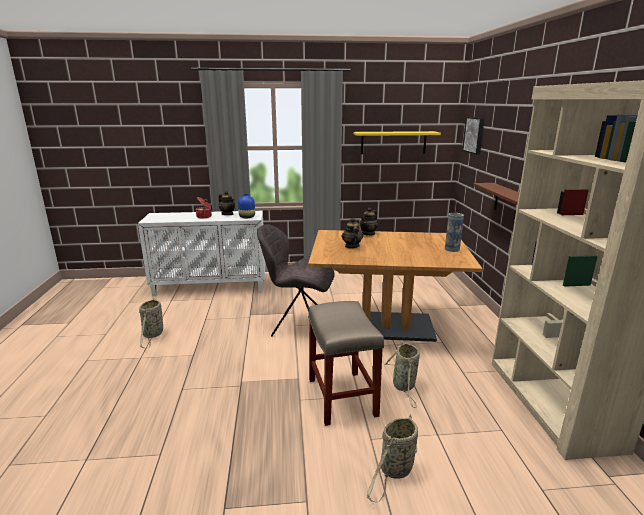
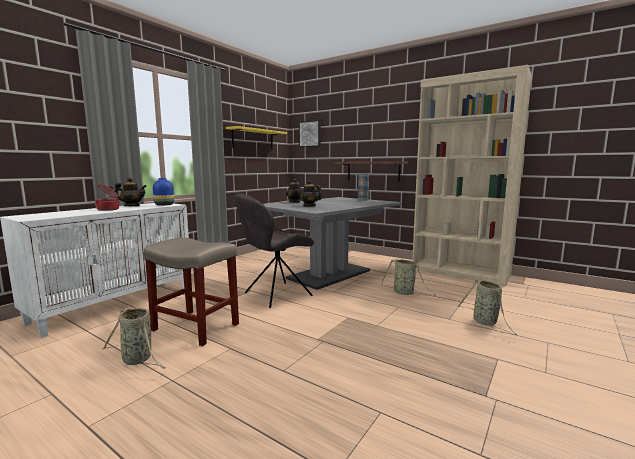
camera: 50 degrees left, 10 degrees down
brown dining table [308,230,483,342] -> grey dining table [263,197,402,290]
beige stool [308,301,384,426] -> beige stool moved to [144,238,239,346]

